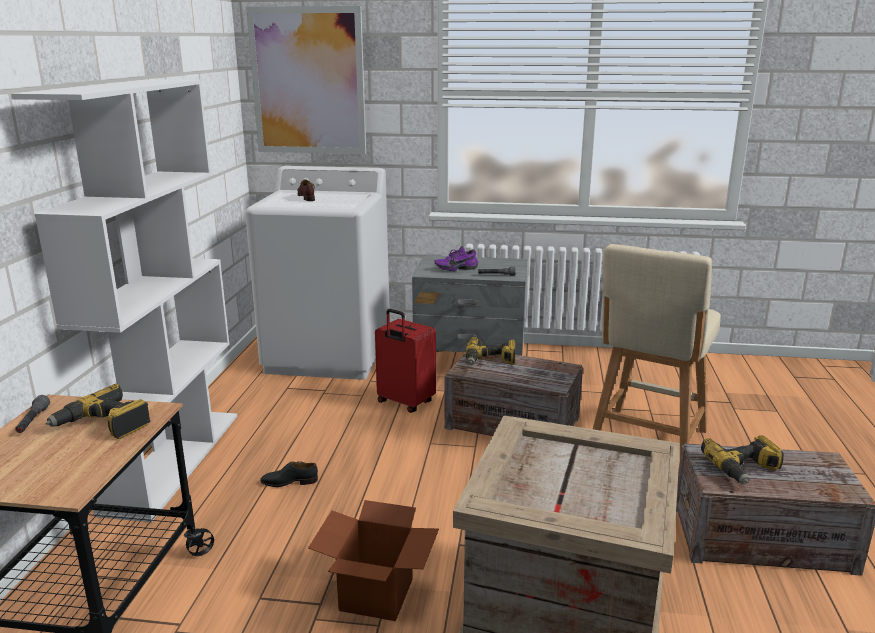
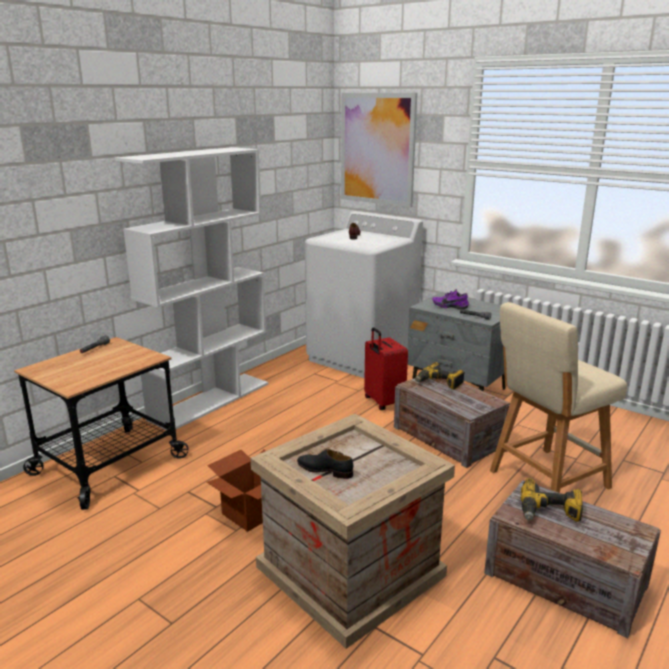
camera: 30 degrees right, 0 degrees up
power drill [46,384,150,439] -> none
black shoe [260,461,318,487] -> black shoe moved to [297,449,353,479]

